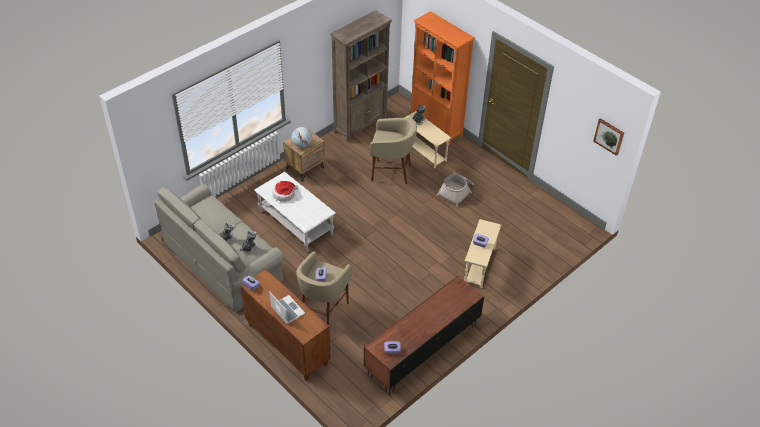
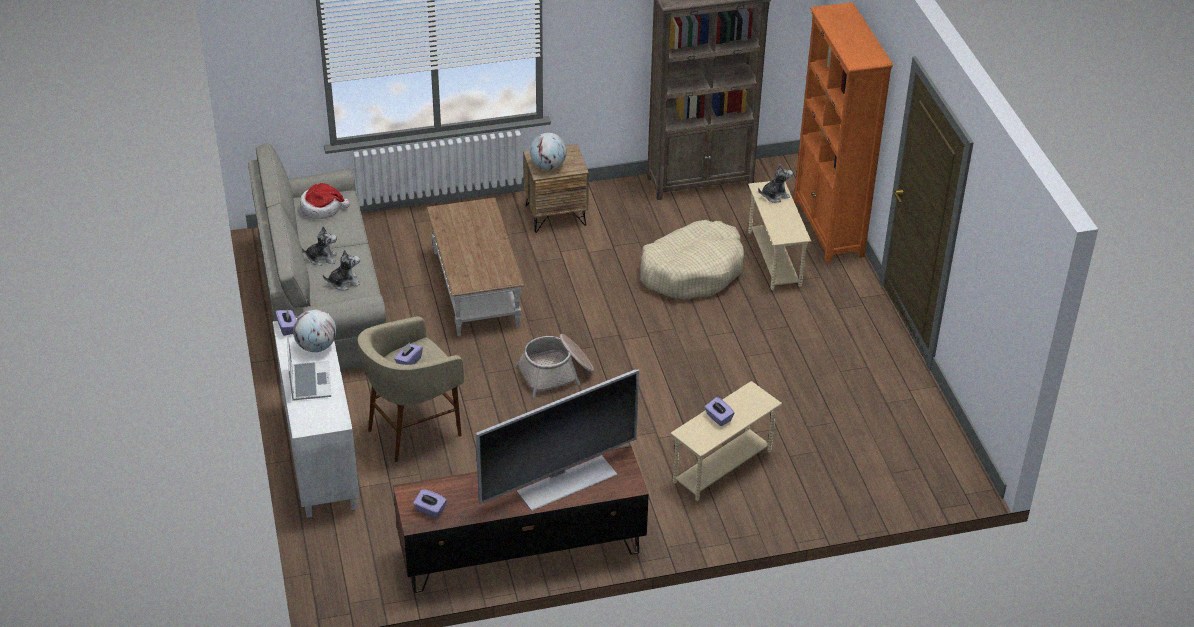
camera: 30 degrees right, 5 degrees down
brown cabinet [241,269,331,381] -> white cabinet [273,313,360,518]
white coffee table [254,172,336,252] -> brown coffee table [426,198,524,337]
hat [272,181,298,202] -> hat moved to [300,183,350,219]
beige stool [370,118,417,184] -> beige dog bed [640,220,744,299]
basket [436,172,475,207] -> basket moved to [515,334,594,398]
picture [593,118,624,156] -> none
none -> globe [293,309,336,352]
none -> television [476,369,639,511]

